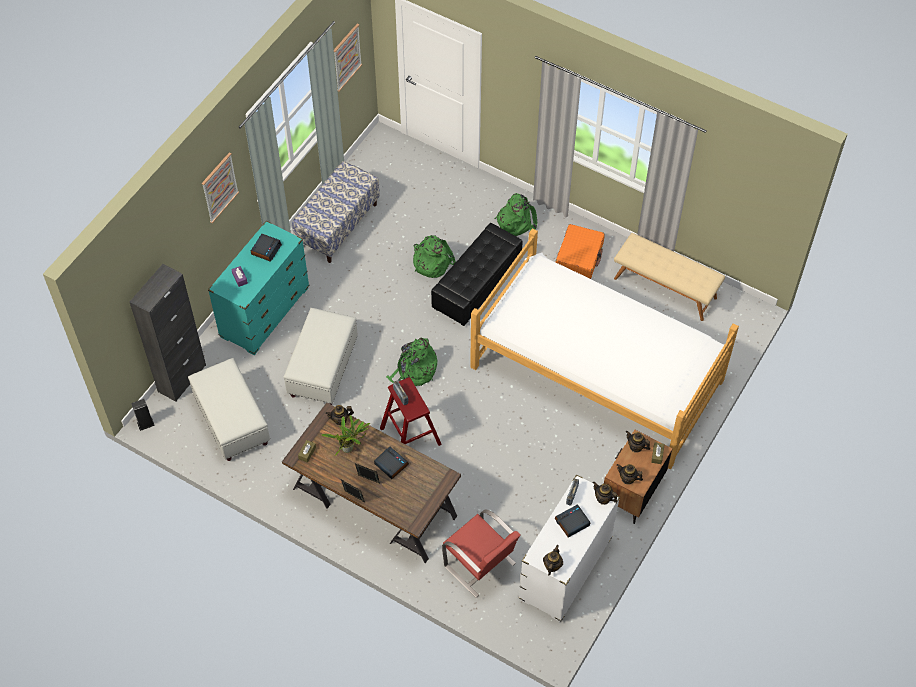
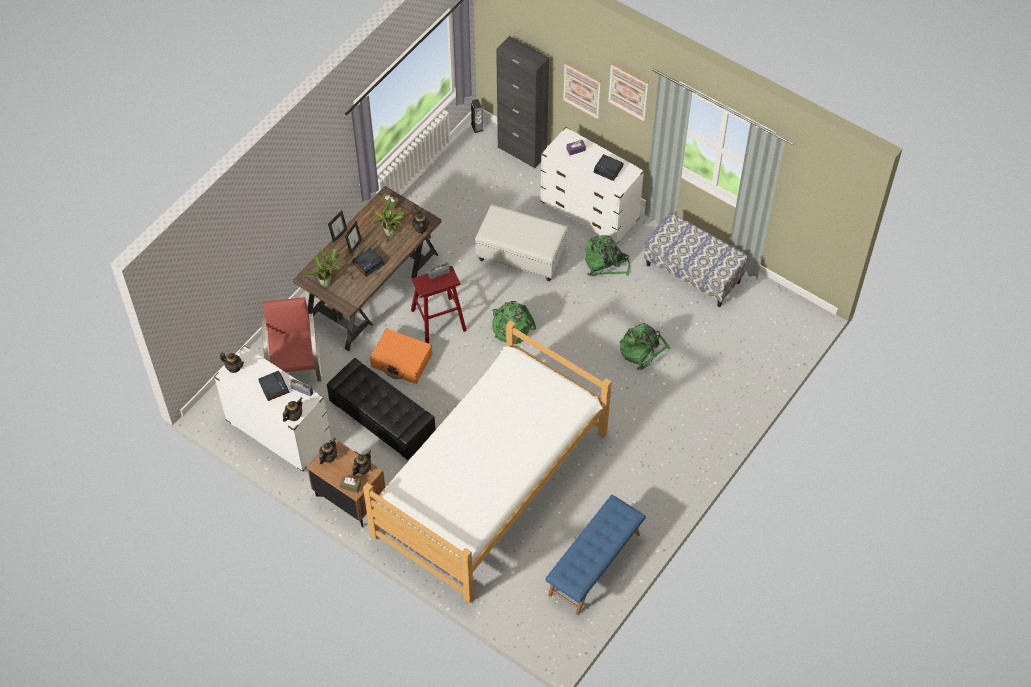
camera: 95 degrees right, 0 degrees up
white ottoman [188,358,270,461] -> none
turquoise dresser [208,221,309,355] -> white dresser [540,127,644,245]
picture [334,24,362,91] -> picture moved to [563,61,601,120]
black ottoman [431,223,523,326] -> black ottoman moved to [327,358,436,460]
red chair [442,509,520,598] -> red chair turned 120 degrees clockwise [261,297,322,381]
green backpack [494,193,537,236] -> green backpack moved to [585,235,630,276]
orange suitcase [556,224,605,279] -> orange suitcase moved to [370,328,432,384]
beige bench [614,233,725,321] -> blue bench [545,495,646,615]
none -> potted plant [303,249,342,287]

